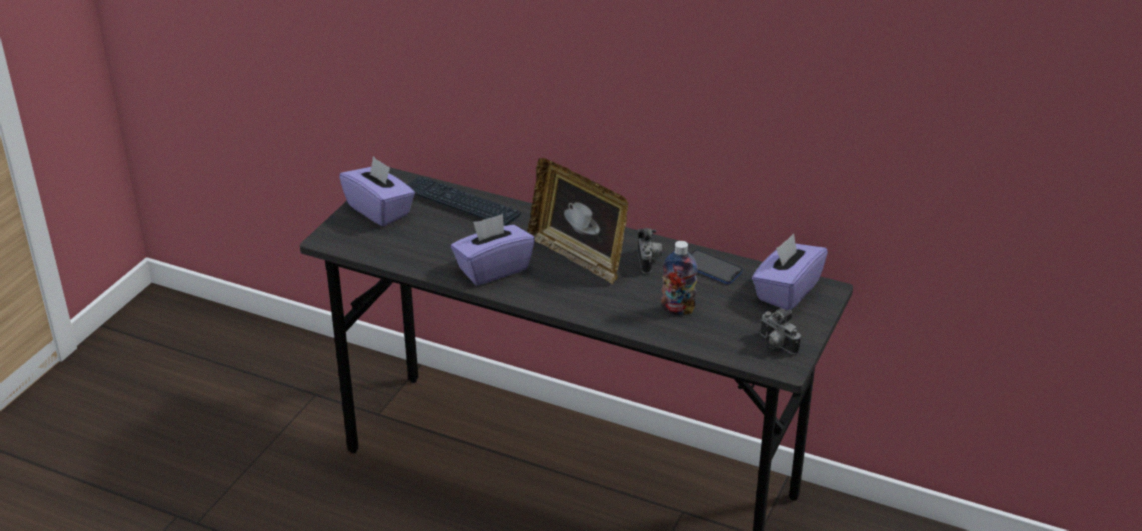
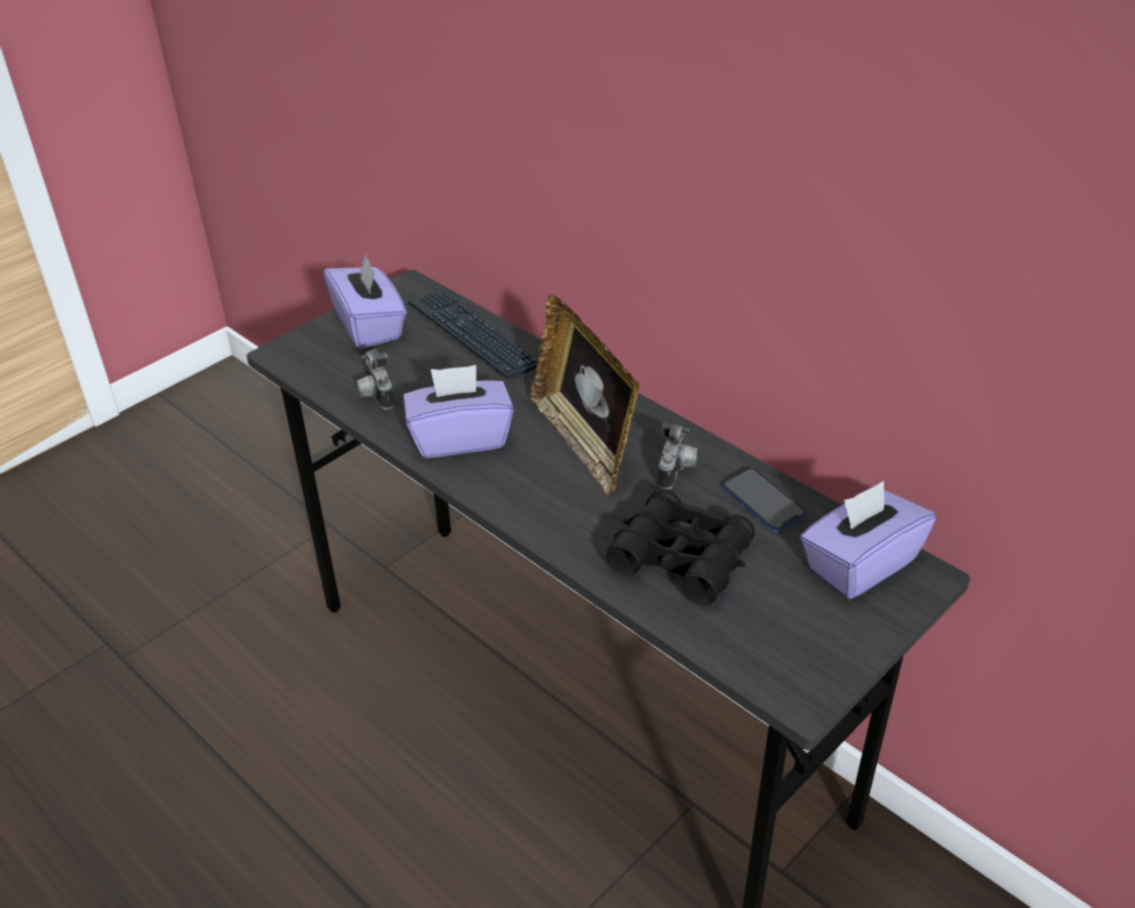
camera: 20 degrees right, 5 degrees up
bottle [661,241,698,315] -> black binoculars [606,488,755,605]
camera [760,308,801,354] -> camera moved to [356,349,395,410]

